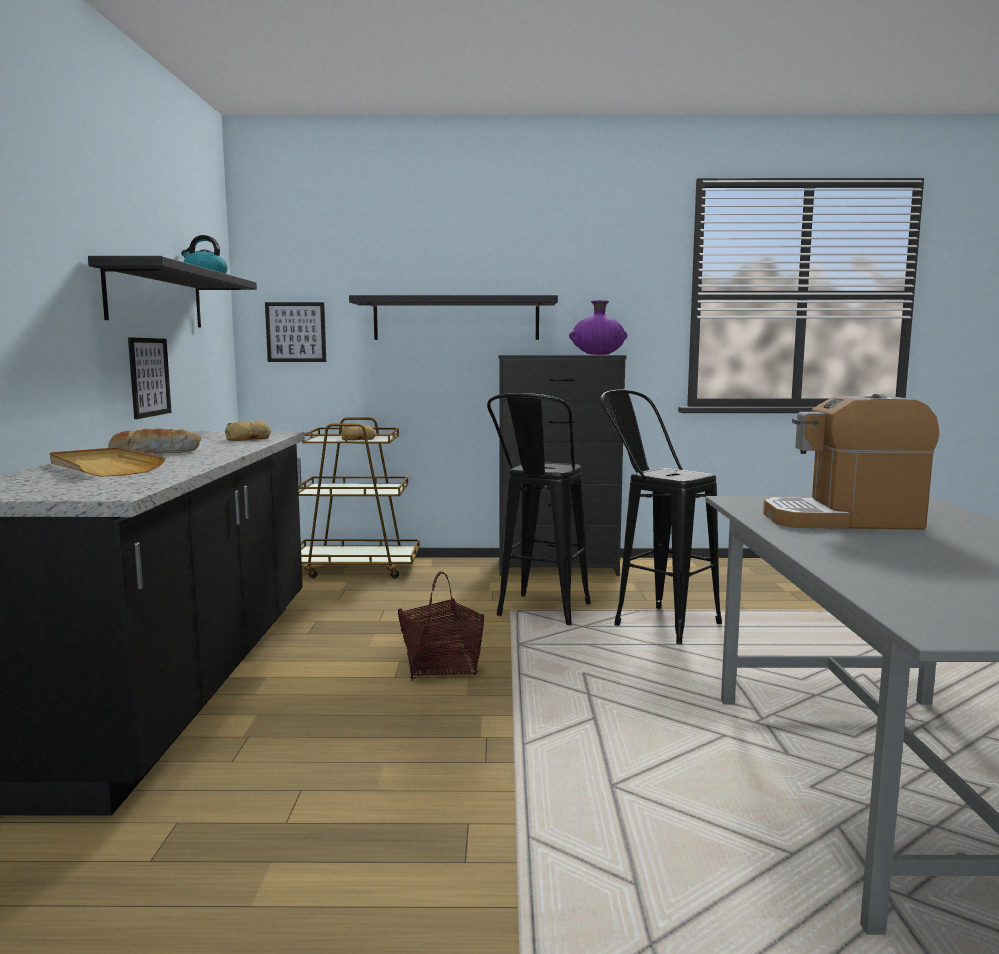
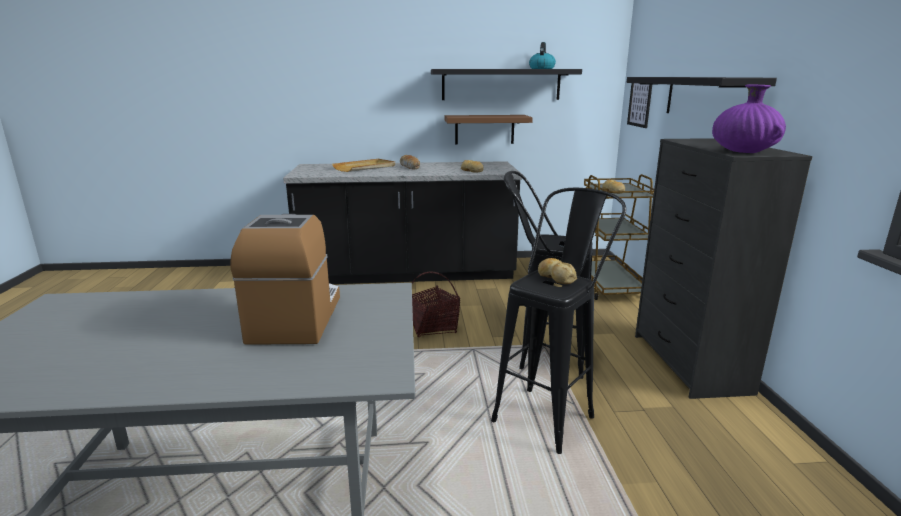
camera: 85 degrees right, 10 degrees up
picture [128,337,172,419] -> brown shelf [445,115,533,144]
none -> bread [538,258,577,284]

